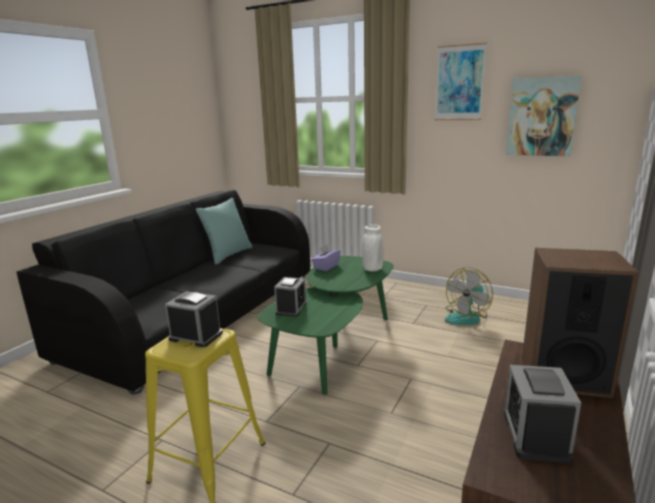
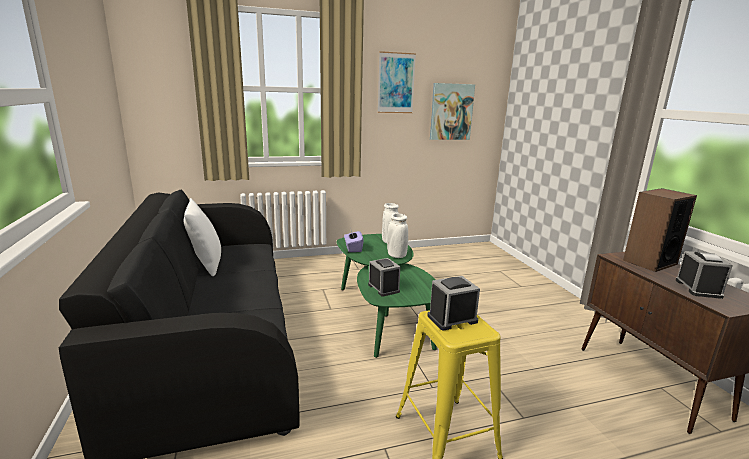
camera: 45 degrees left, 0 degrees up
turquoise pillow [196,198,252,265] -> white pillow [184,198,221,276]
fan [445,267,493,325] -> none
alarm clock [504,365,581,464] -> alarm clock turned 135 degrees counterclockwise [676,251,733,299]
none -> white vase [387,213,408,258]

